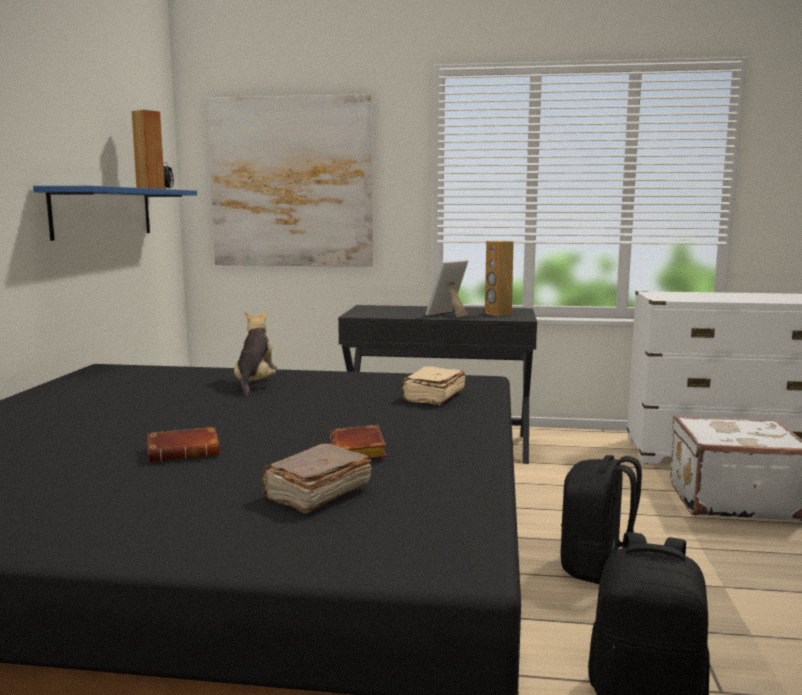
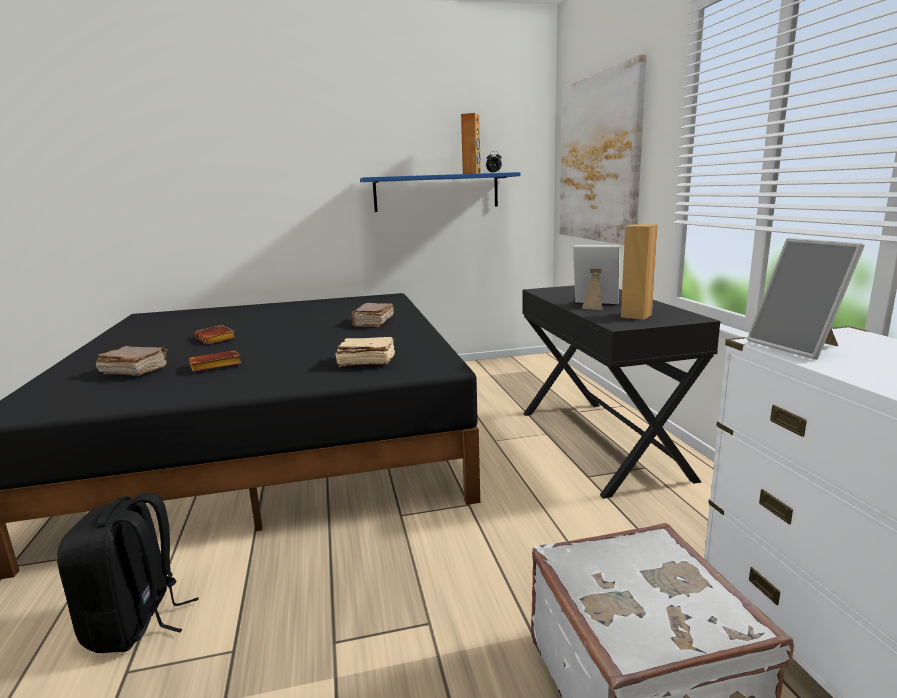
camera: 70 degrees right, 5 degrees up
plush toy [234,312,278,397] -> brown book [351,303,394,327]
black backpack [561,455,642,584] -> none
none -> picture frame [747,238,865,360]

